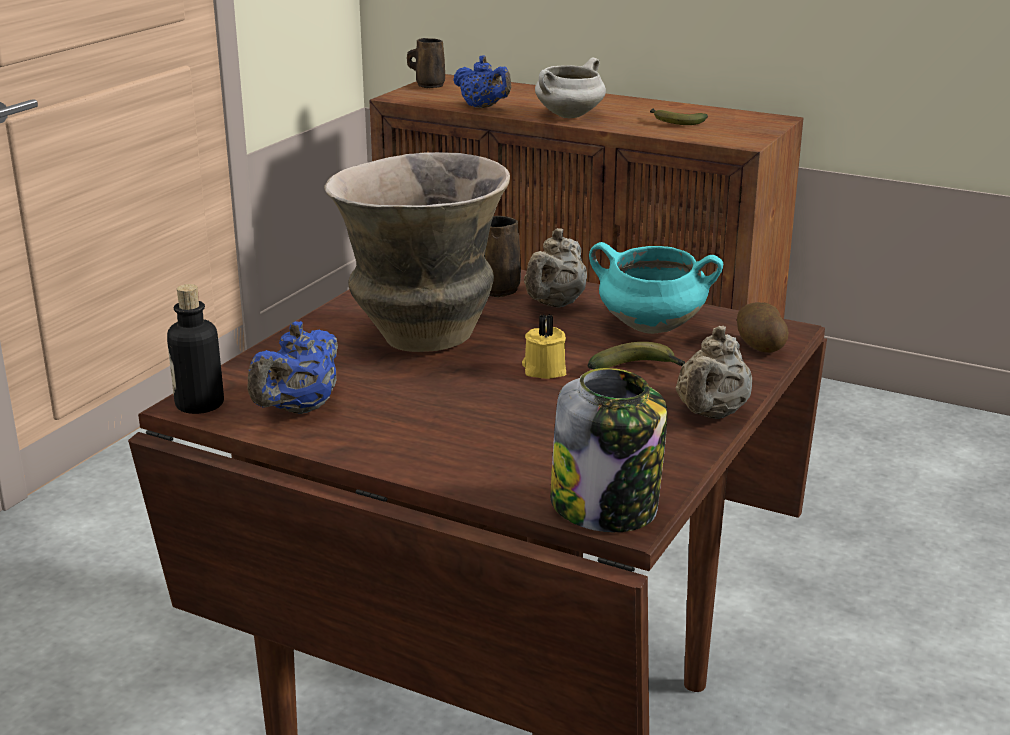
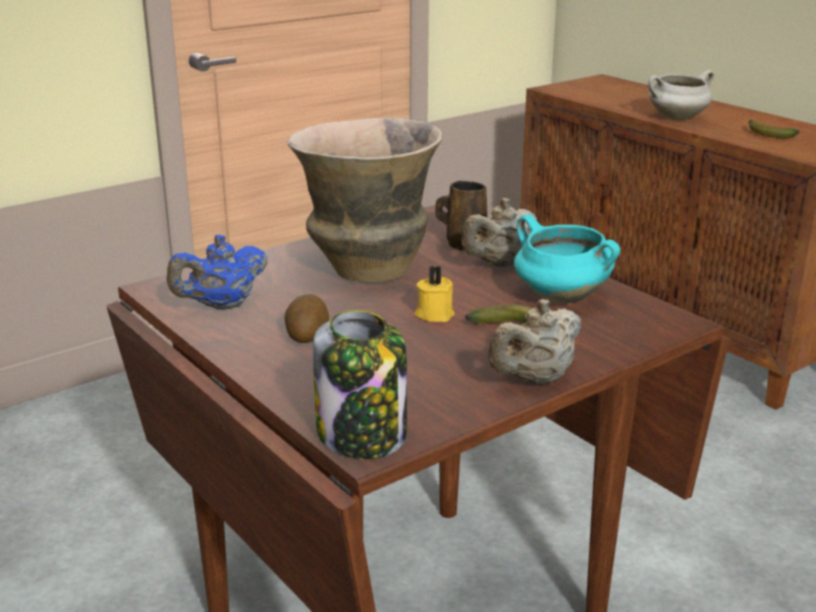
camera: 25 degrees right, 0 degrees up
bottle [167,284,224,414] -> none
brown mug [407,38,445,88] -> none
blue teapot [453,55,511,108] -> none
potato [737,302,789,353] -> potato moved to [284,294,329,343]

